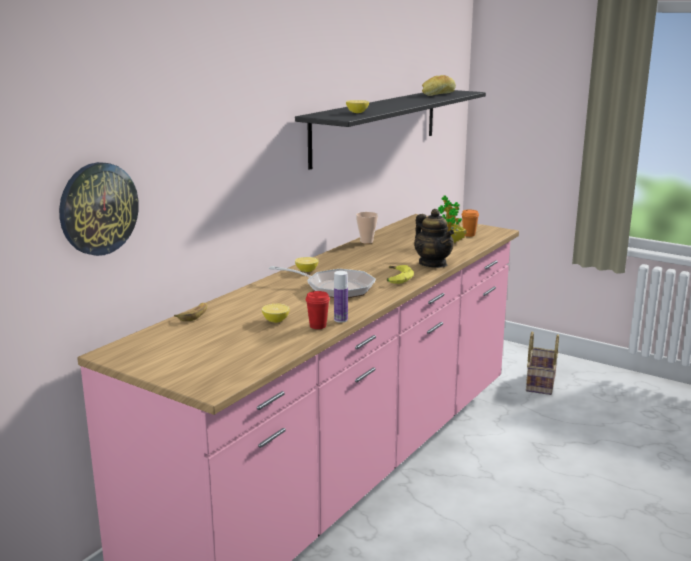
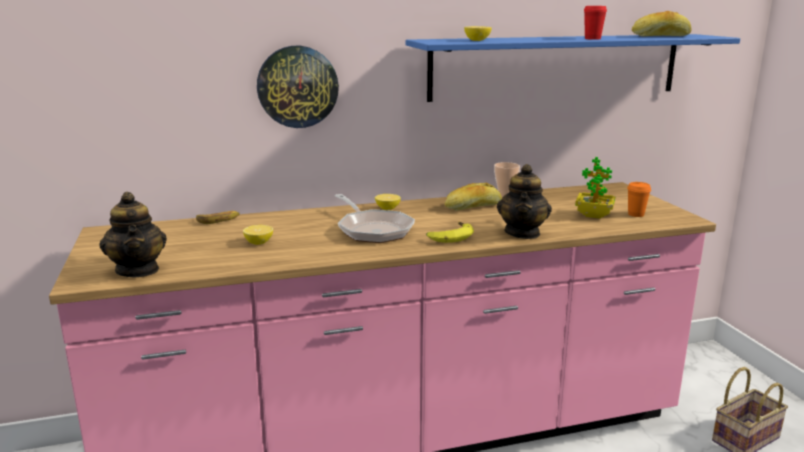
camera: 40 degrees right, 0 degrees up
wall clock [59,162,139,256] -> wall clock moved to [257,46,339,128]
black shelf [295,90,486,170] -> blue shelf [406,34,740,102]
red cup [306,291,330,329] -> red cup moved to [584,6,607,40]
bottle [334,271,348,323] -> none
none -> teapot [100,192,167,277]
none -> bread [445,183,502,211]

